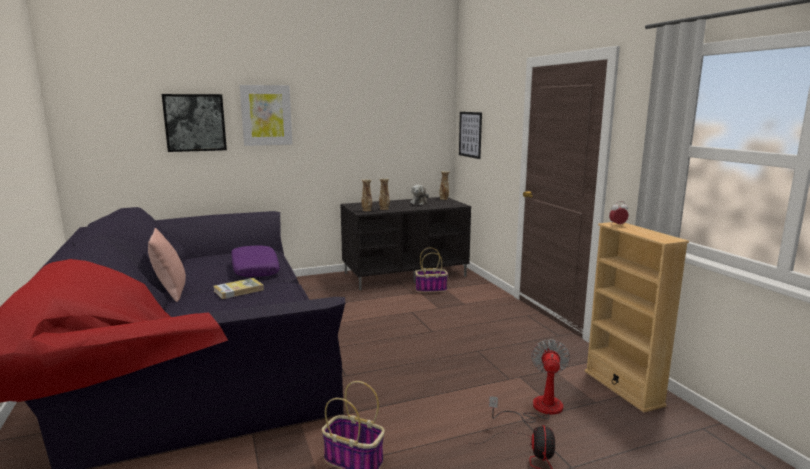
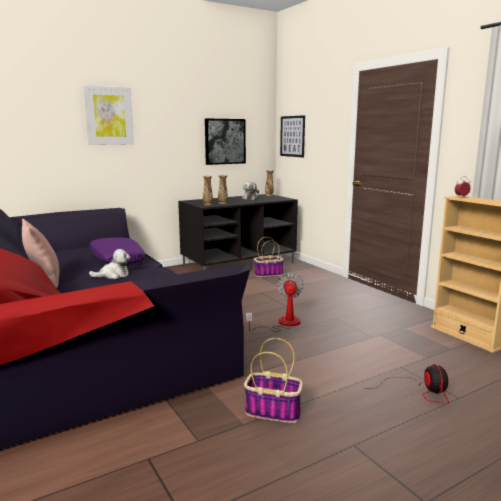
camera: 10 degrees left, 0 degrees up
picture [162,94,227,152] -> picture moved to [205,119,246,165]
book [213,278,264,299] -> plush toy [89,249,131,279]
fan [489,339,570,423] -> fan moved to [246,272,304,332]

